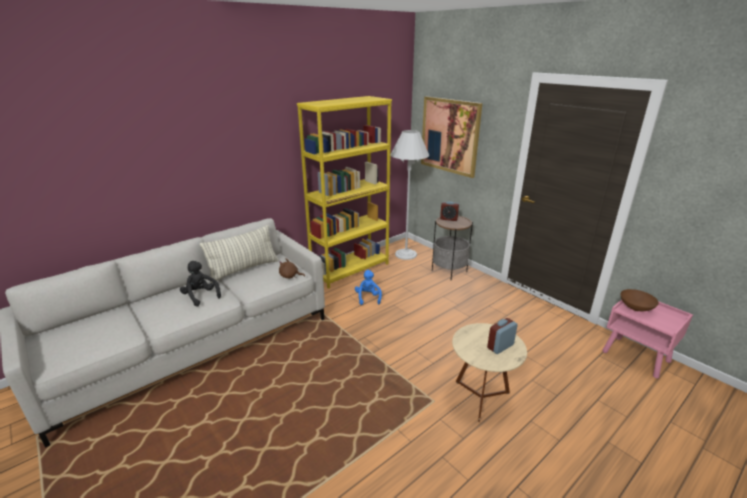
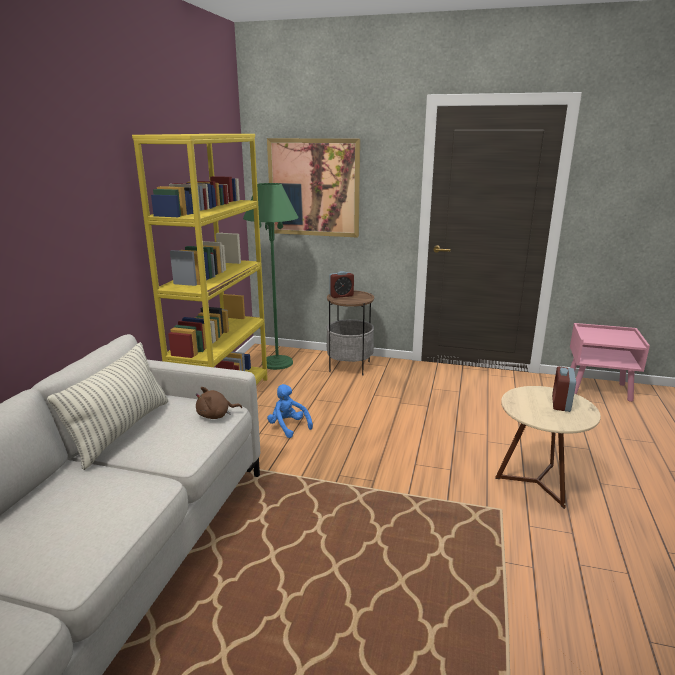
camera: 35 degrees left, 5 degrees down
black plush toy [180,261,221,306] -> none
white floor lamp [390,130,429,260] -> green floor lamp [243,183,298,370]
brown bowl [620,289,659,311] -> none

